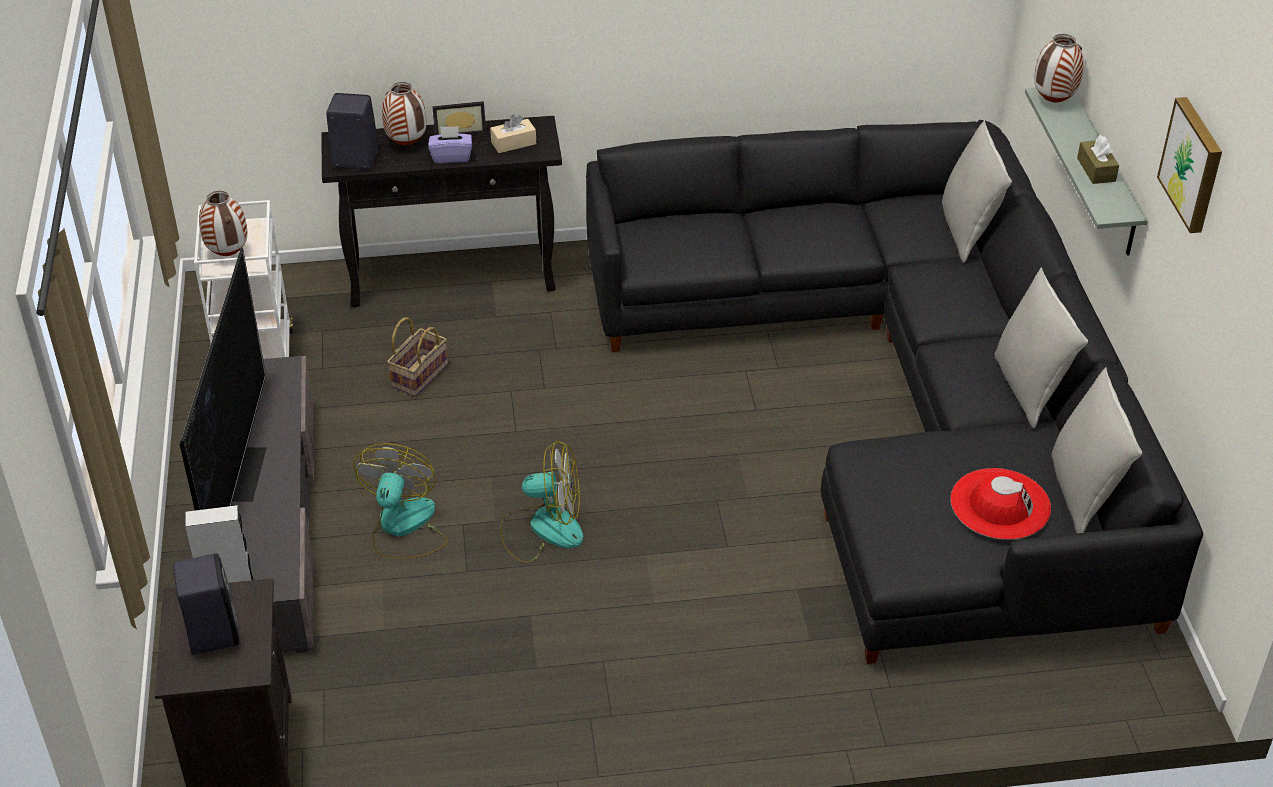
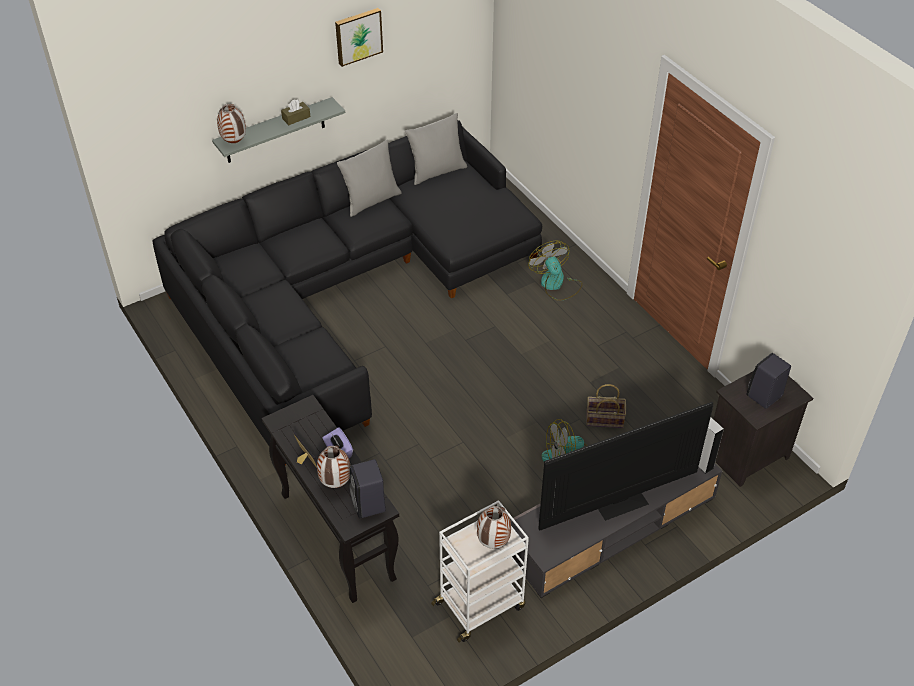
camera: 115 degrees left, 5 degrees up
basket [387,317,448,397] -> basket moved to [586,384,626,428]
beige tissue box [490,115,536,153] -> none
fan [500,441,584,564] -> fan moved to [528,241,583,301]
grey pillow [942,120,1012,263] -> none
red hat [950,468,1051,540] -> none

